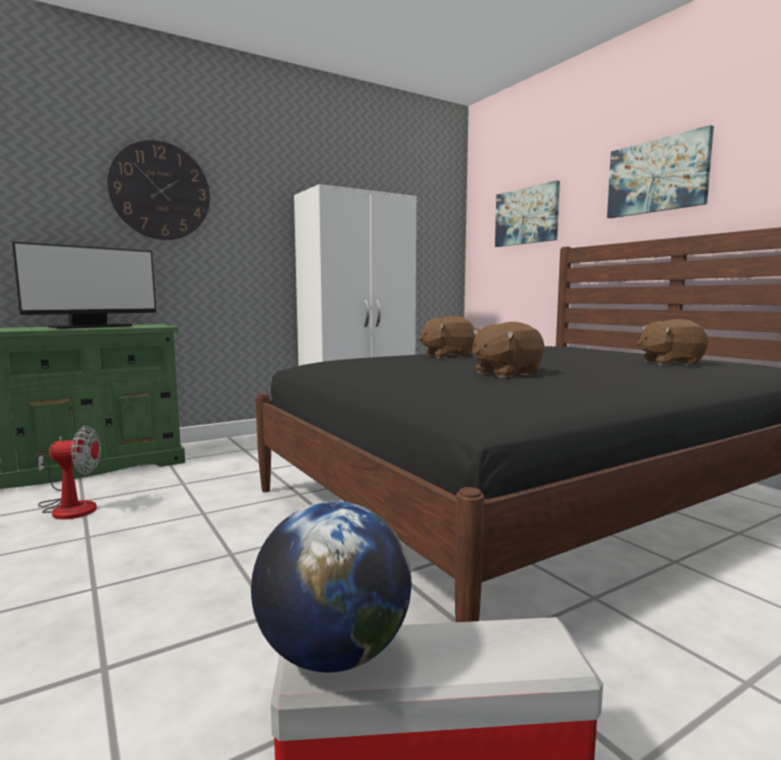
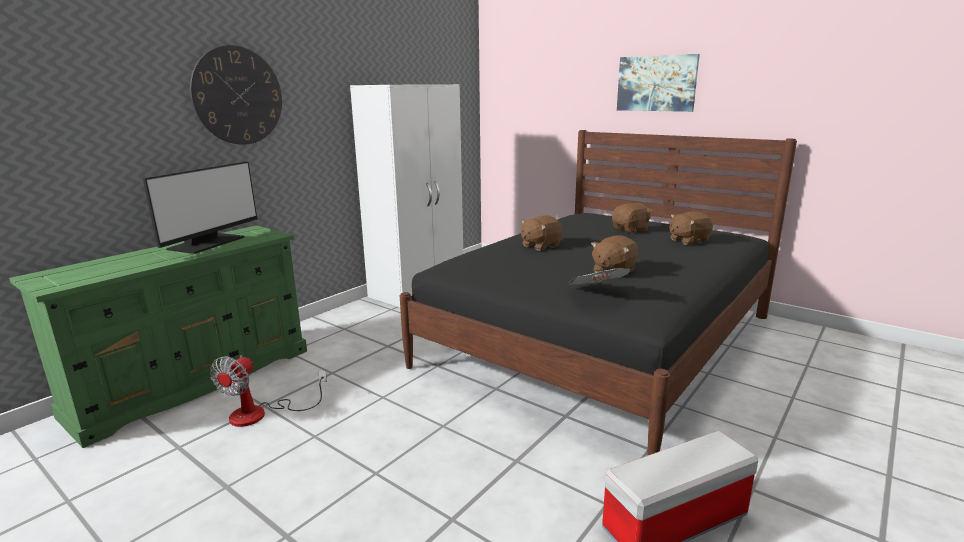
camera: 20 degrees left, 10 degrees up
fan [38,426,101,519] -> fan turned 135 degrees clockwise [210,355,327,427]
globe [251,501,412,673] -> none
picture [495,180,560,247] -> none
none -> newspaper [568,268,631,285]
none -> brown plush toy [612,203,652,234]

